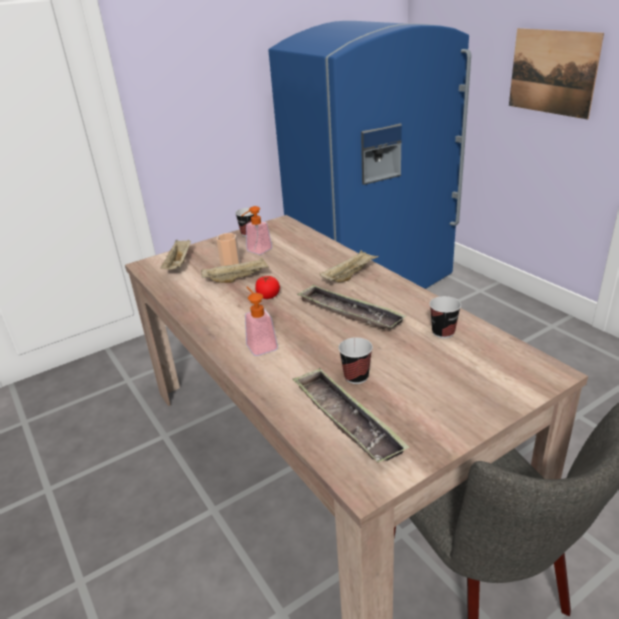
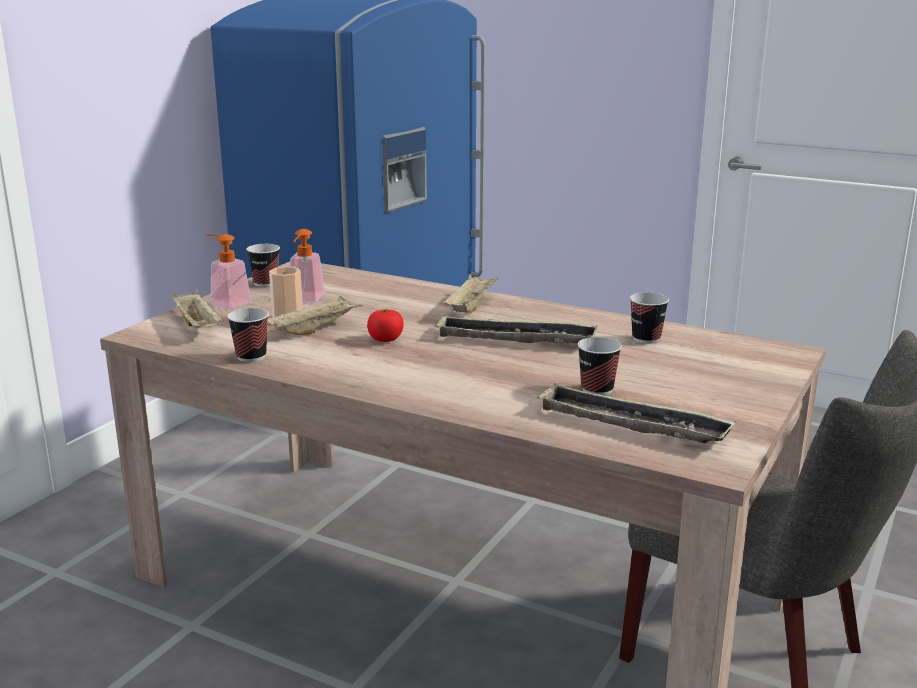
camera: 30 degrees left, 10 degrees down
soap dispenser [245,287,278,356] -> soap dispenser moved to [206,234,251,309]
picture [509,28,604,120] -> none
none -> cup [227,308,269,362]

